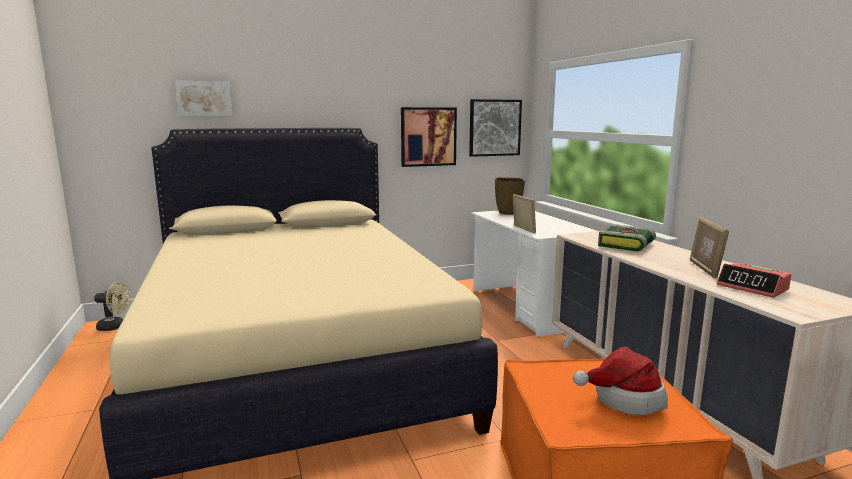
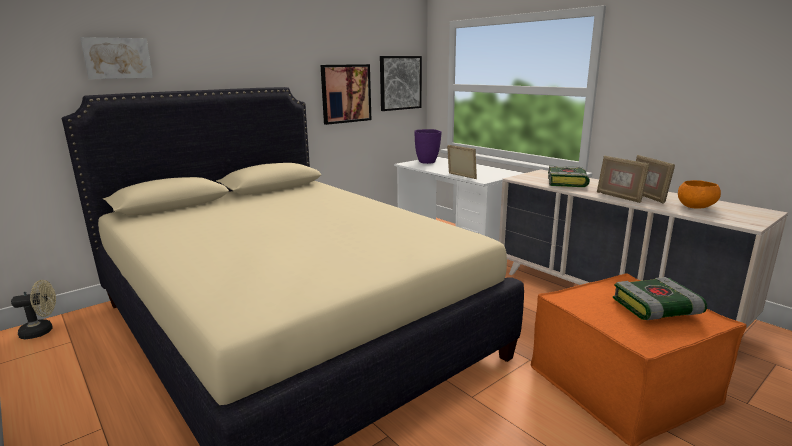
camera: 20 degrees left, 5 degrees up
brown vase [495,177,525,215] -> purple vase [414,129,442,164]
hat [573,347,668,415] -> book [613,277,707,320]
alarm clock [717,263,791,298] -> orange bowl [678,180,721,209]
none -> picture frame [597,156,650,203]

